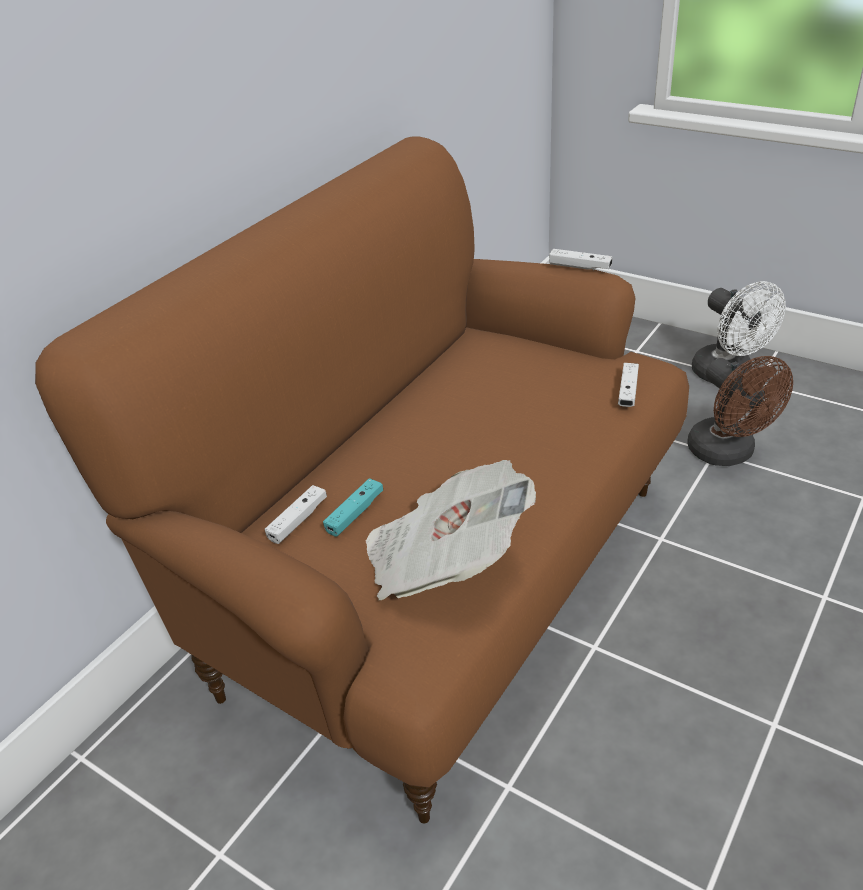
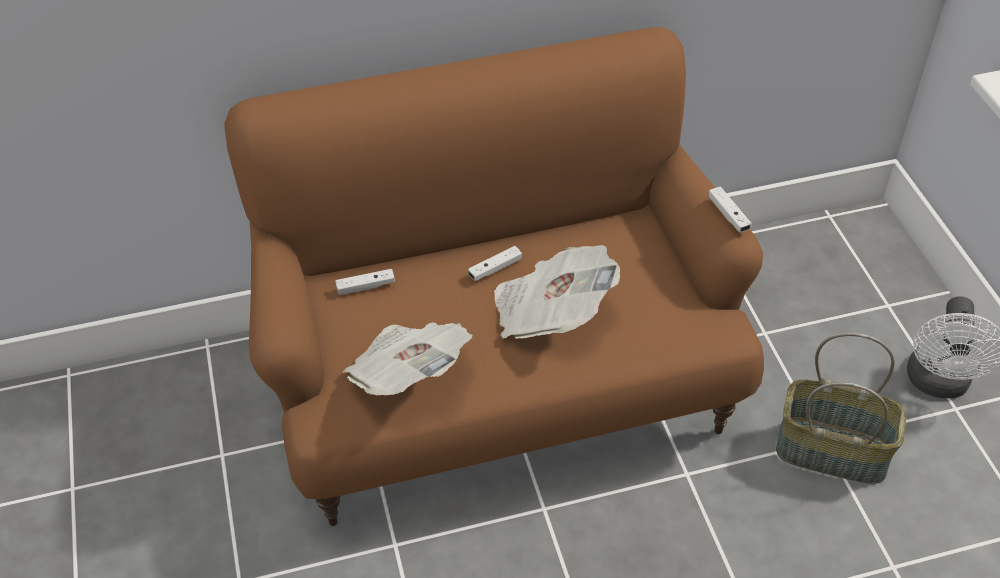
camera: 40 degrees right, 10 degrees up
turquoise game controller [323,478,383,537] -> none
white game controller [618,363,639,407] -> white game controller moved to [468,246,522,281]
brown fan [687,356,793,466] -> basket [776,333,907,484]
none -> newspaper [494,245,620,339]

